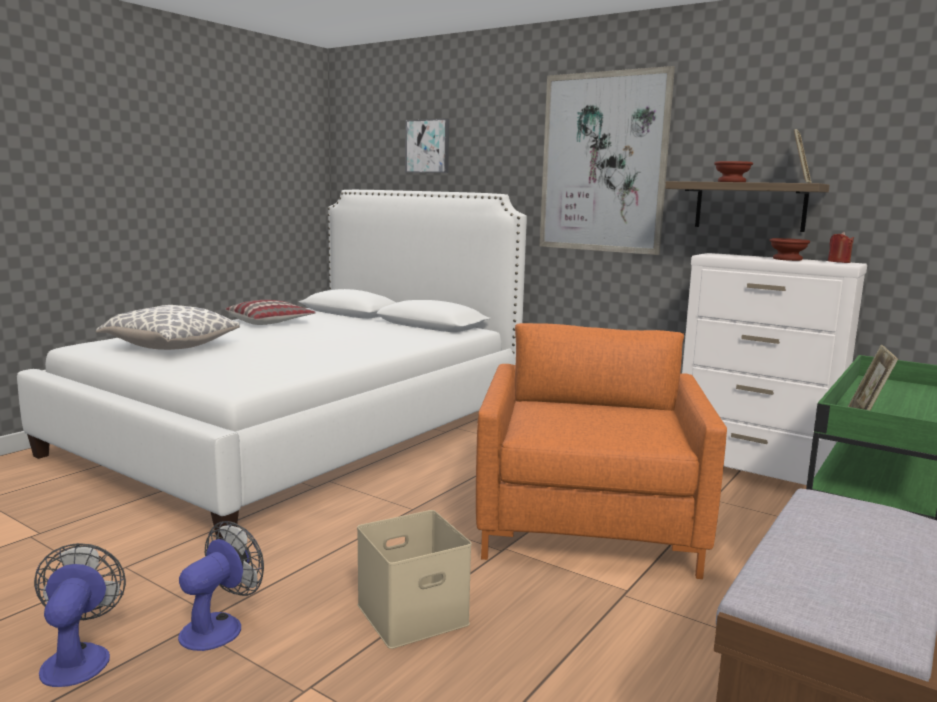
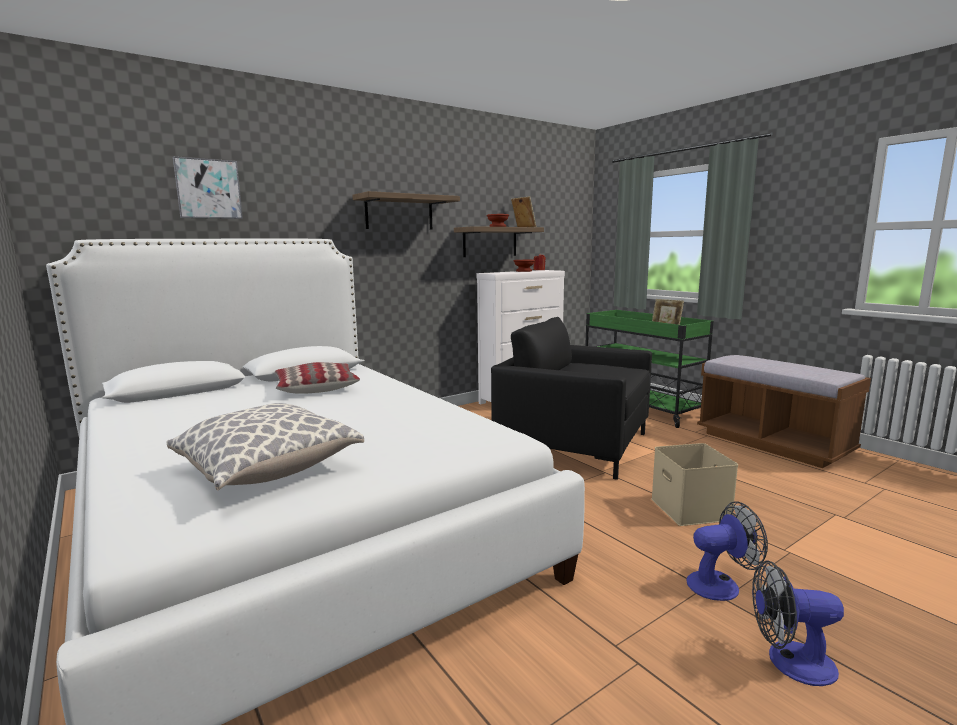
camera: 70 degrees left, 0 degrees up
fan [178,521,264,651] -> fan turned 120 degrees clockwise [686,501,768,601]
pillow [225,300,316,325] -> pillow moved to [275,362,360,394]
orange armchair [476,323,727,579] -> black armchair [491,317,652,480]
picture [540,66,675,255] -> shelf [352,191,460,230]

